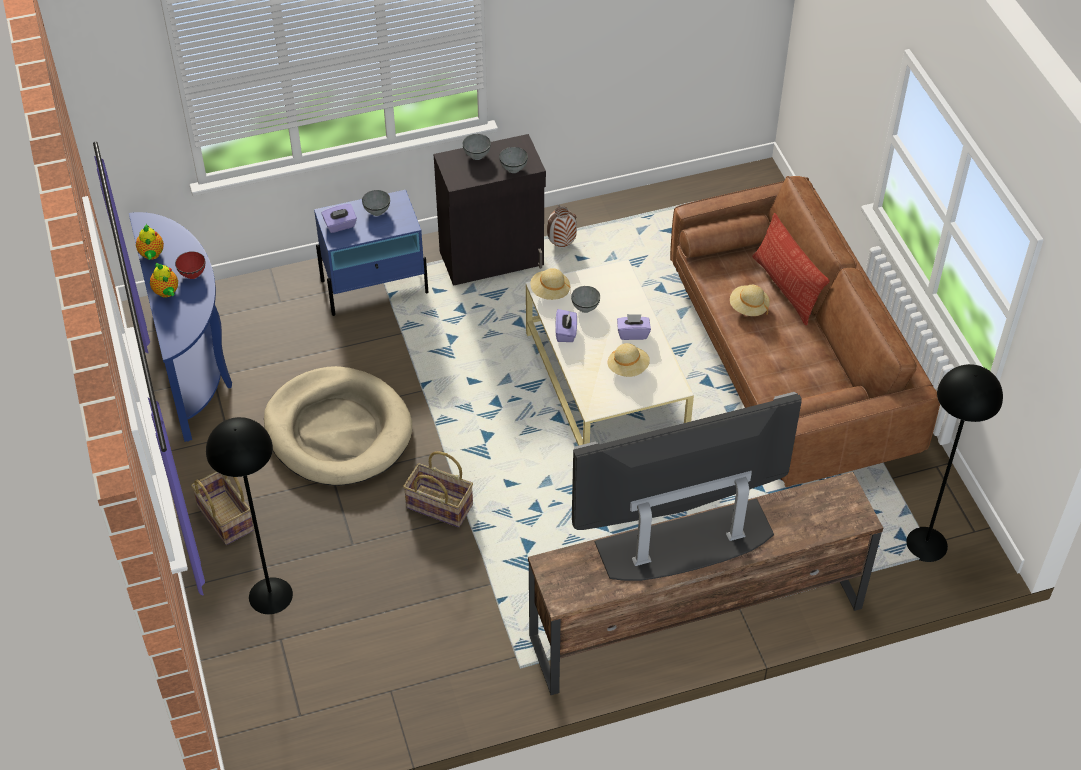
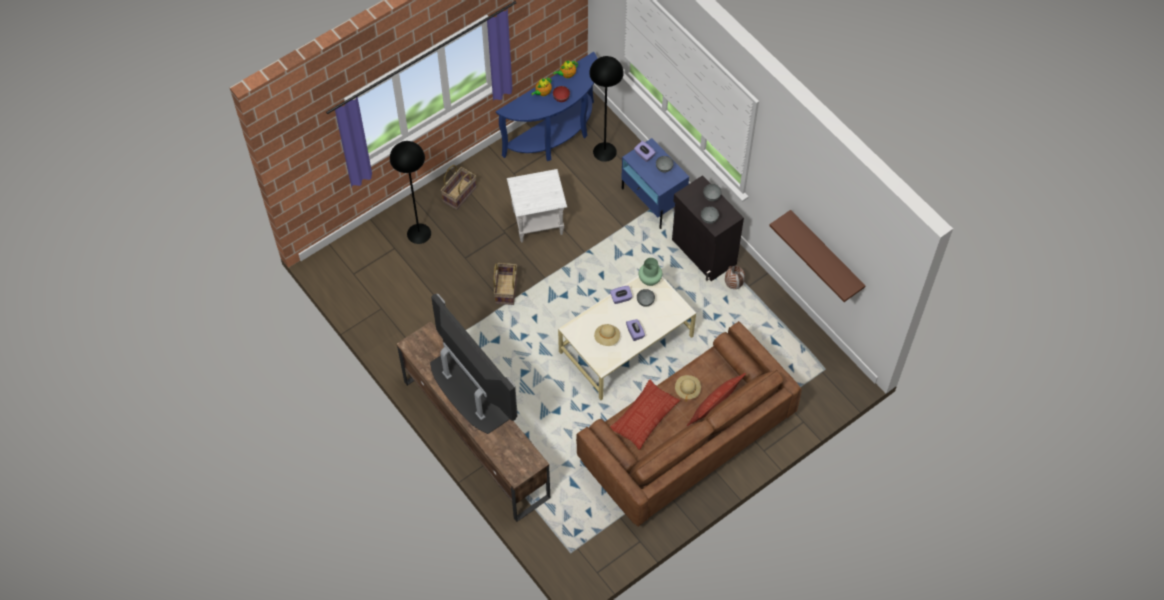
camera: 70 degrees right, 10 degrees up
beige dog bed [264,366,412,486] -> white side table [507,169,567,242]
beige hat [530,268,571,300] -> green vase [639,258,662,286]
black floor lamp [906,364,1003,562] -> black floor lamp moved to [589,56,624,162]
none -> pillow [610,379,680,450]
none -> brown shelf [769,210,866,302]

